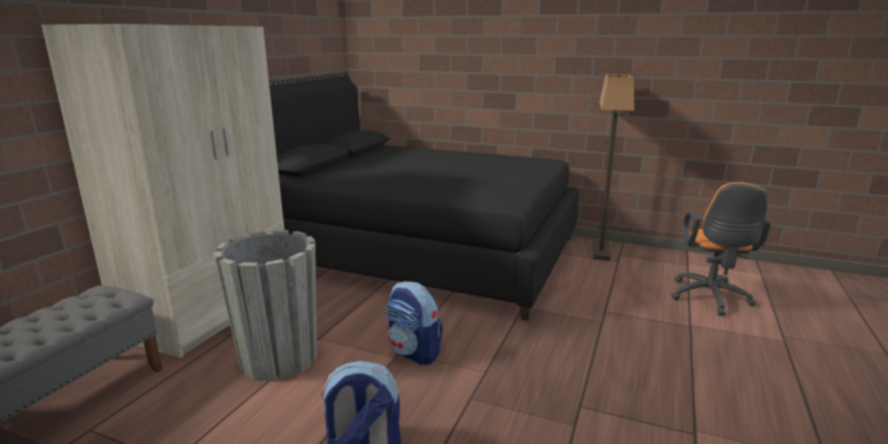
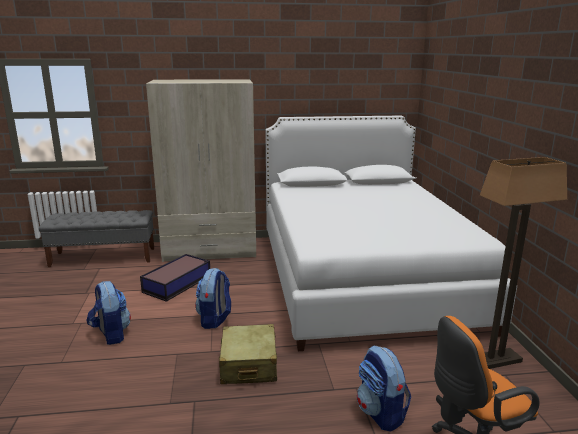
camera: 60 degrees right, 0 degrees up
grey planter [214,230,317,381] -> storage box [140,254,210,302]
black bed [269,73,579,321] -> white bed [265,116,517,351]
none -> beige suitcase [219,324,277,384]
none -> backpack [357,345,411,432]

